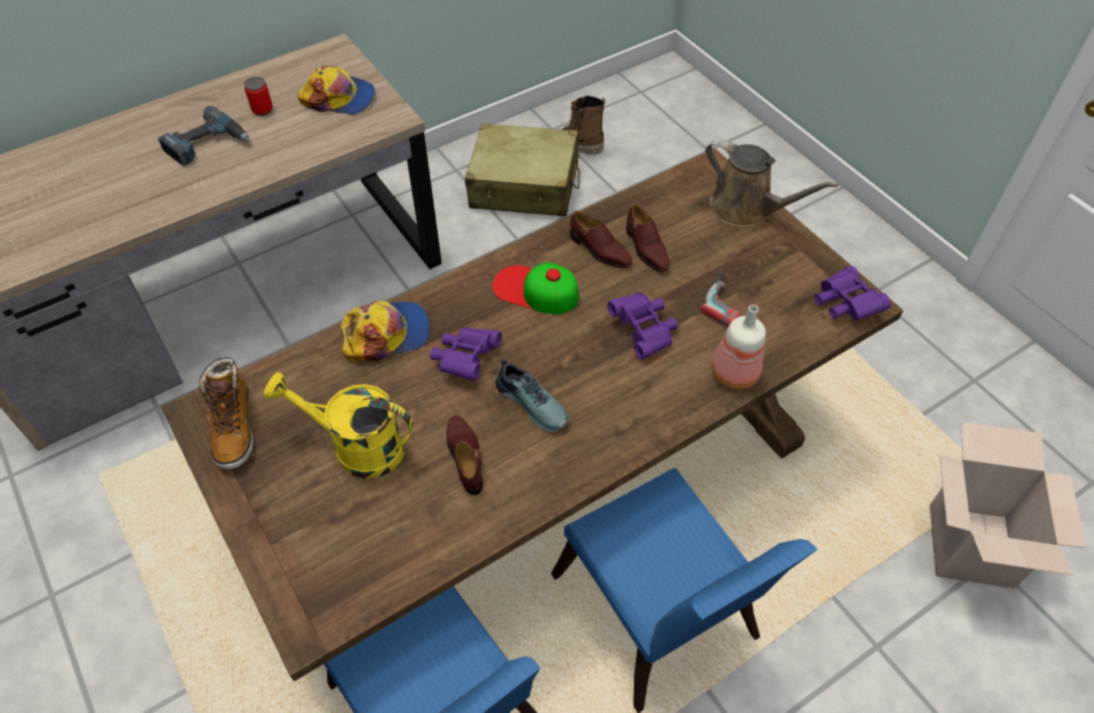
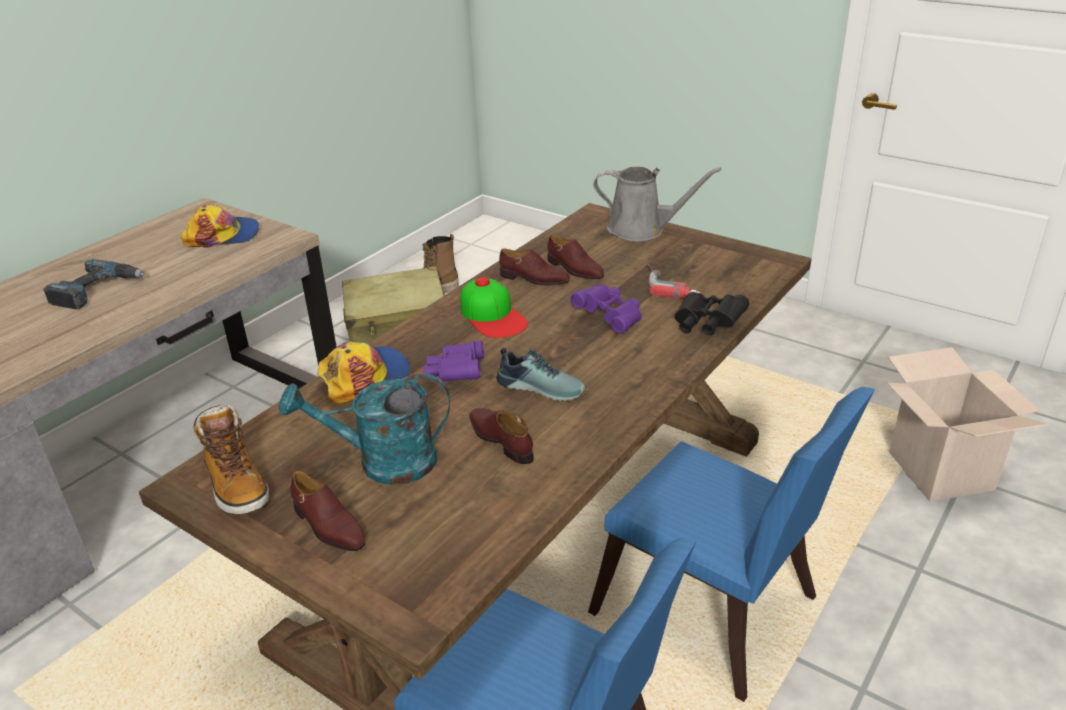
camera: 20 degrees left, 20 degrees down
can [244,77,273,116] -> none
yellow watering can [264,372,414,479] -> turquoise watering can [279,374,450,485]
cap [492,262,579,314] -> cap turned 120 degrees counterclockwise [460,277,528,338]
brown watering can [705,138,839,227] -> grey watering can [593,167,721,241]
bottle [711,305,766,390] -> black binoculars [674,292,749,335]
purple binoculars [815,266,891,321] -> none
none -> brown shoe [290,471,366,551]

